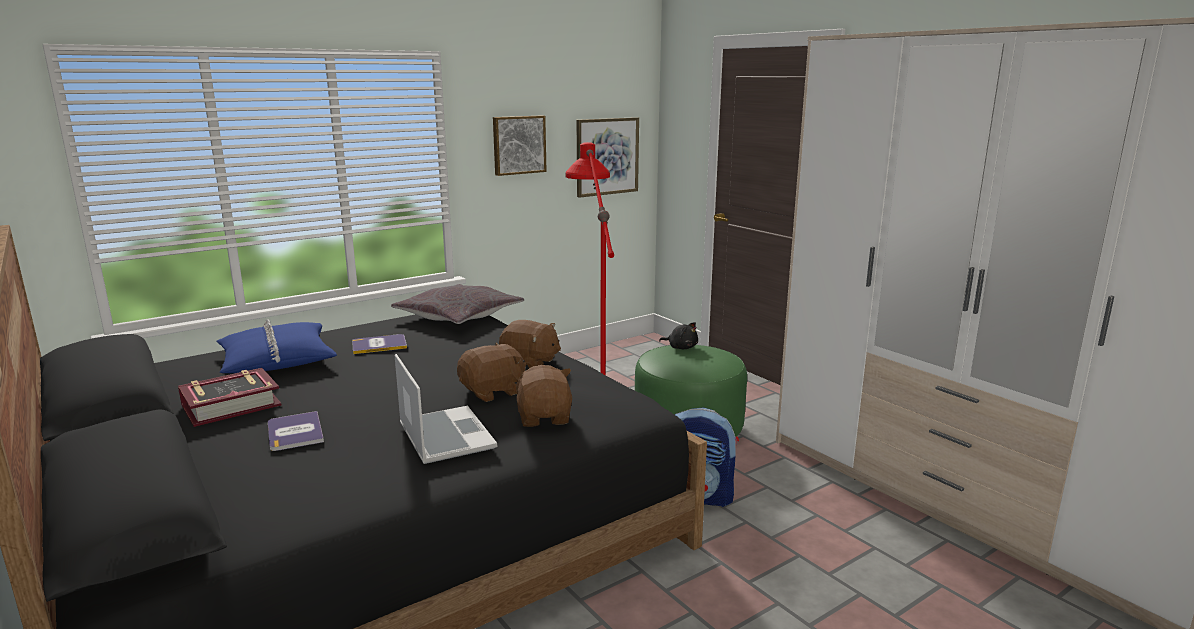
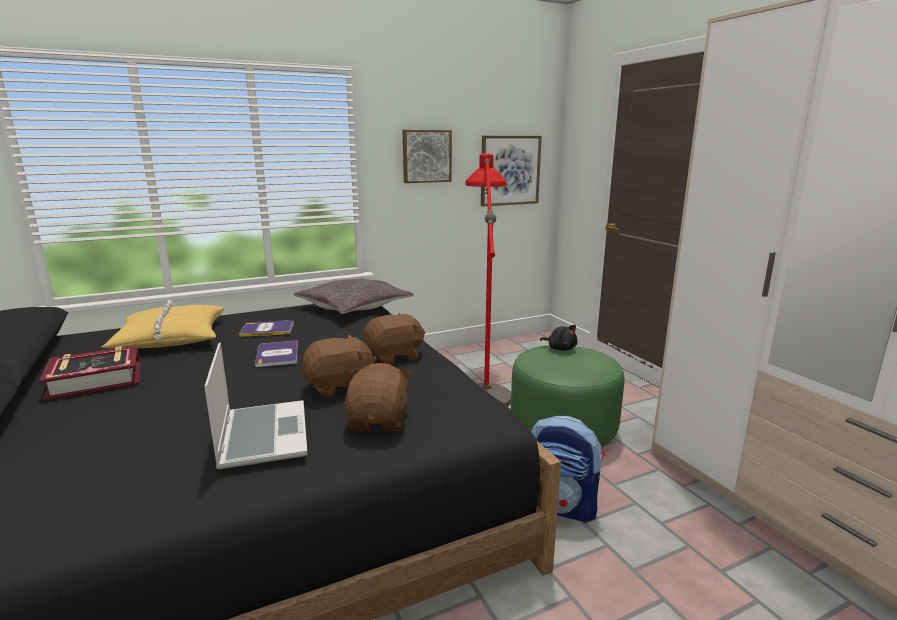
camera: 10 degrees right, 0 degrees up
blue pillow [216,319,337,373] -> yellow pillow [102,300,224,349]
book [268,411,324,451] -> book moved to [255,340,298,367]
brown plush toy [499,320,561,368] -> brown plush toy turned 60 degrees counterclockwise [363,313,425,364]

